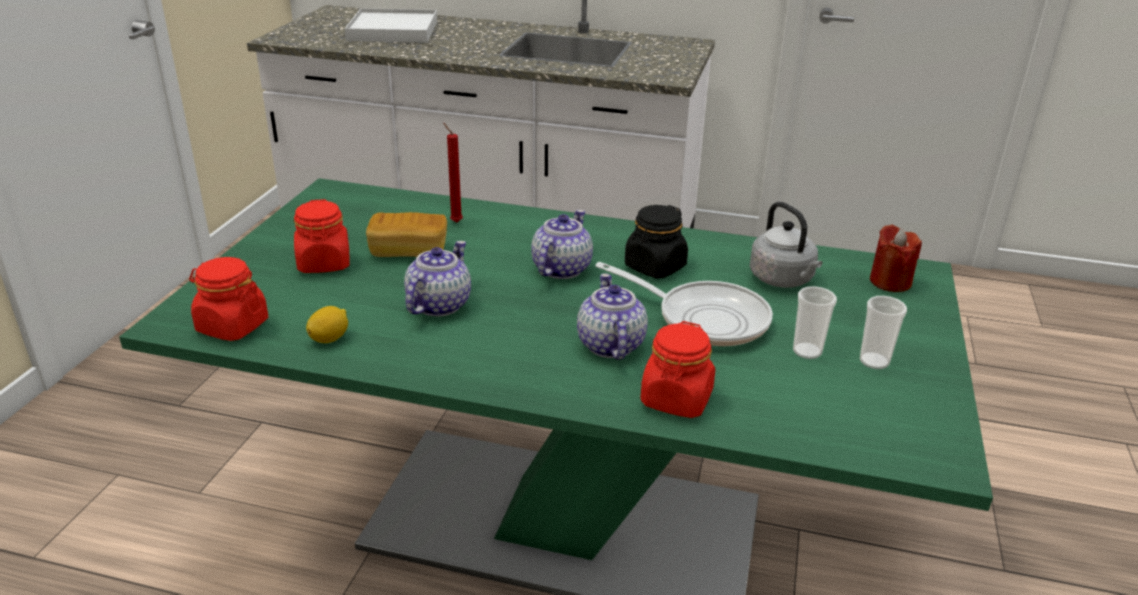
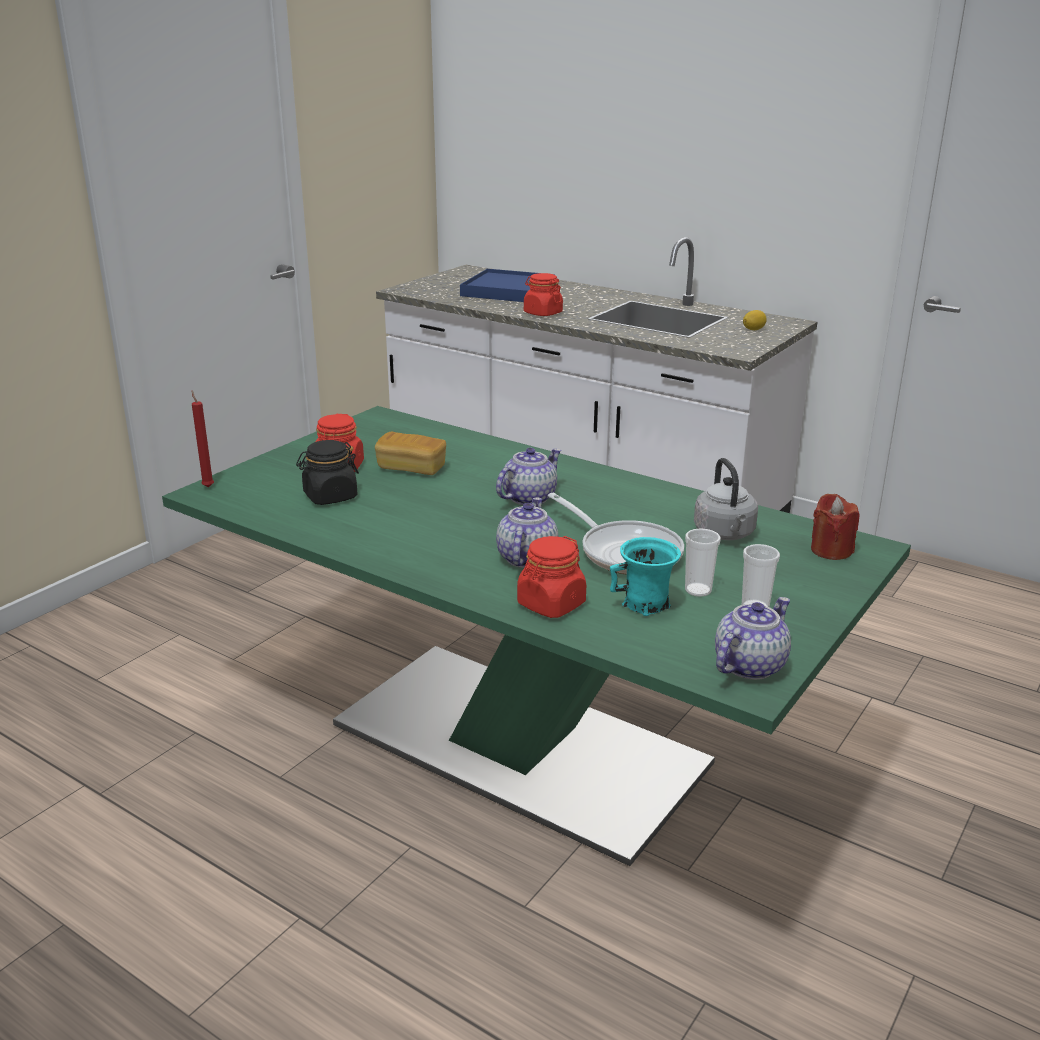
camera: 20 degrees right, 5 degrees down
red jar [189,257,268,341] -> red jar moved to [524,273,563,316]
lemon [306,306,348,343] -> lemon moved to [743,310,767,330]
white tray [345,8,437,43] -> blue tray [460,269,555,302]
teapot [404,241,471,316] -> teapot moved to [715,597,791,680]
red candle [443,123,463,223] -> red candle moved to [192,391,214,488]
black jar [625,205,688,278] -> black jar moved to [296,440,359,505]
none -> turquoise mug [610,537,681,616]

